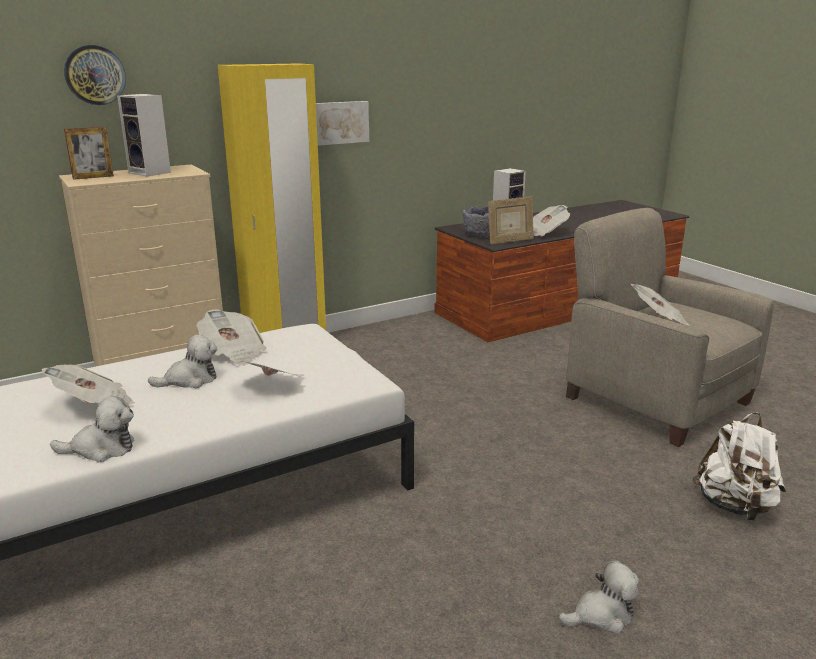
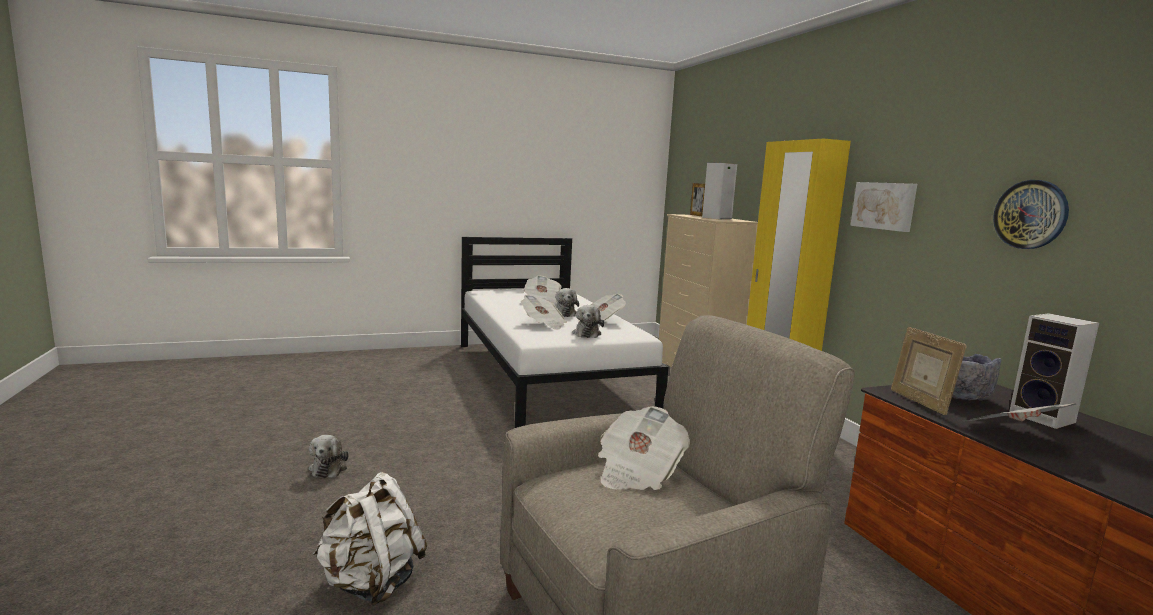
camera: 100 degrees right, 10 degrees down
plush toy [50,396,134,462] -> plush toy moved to [572,305,604,338]
wall clock [64,45,126,105] -> wall clock moved to [993,180,1069,249]

